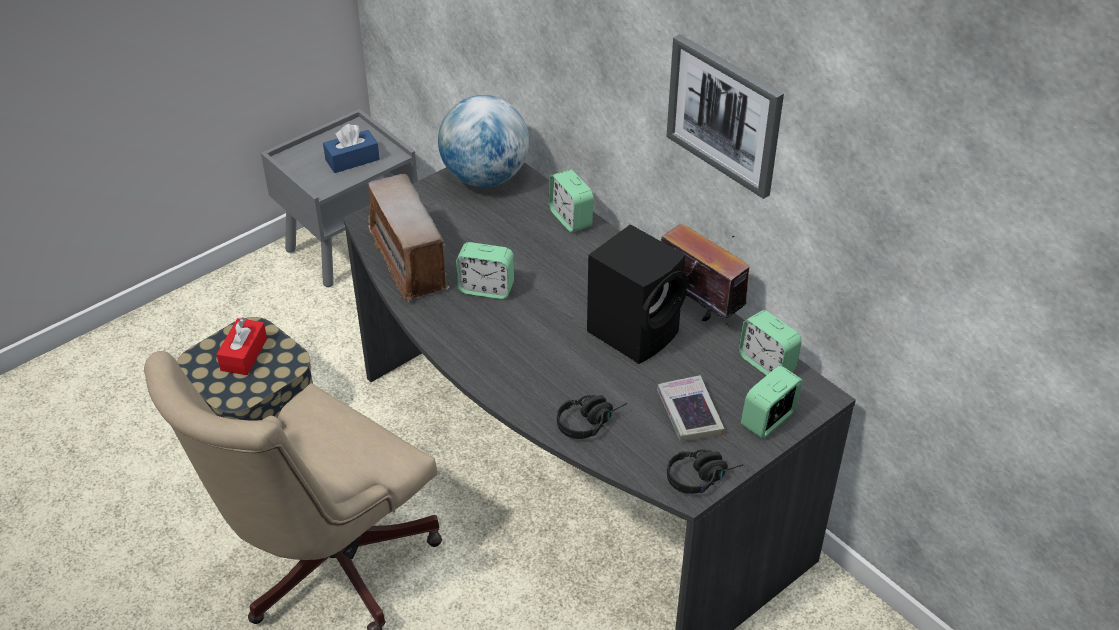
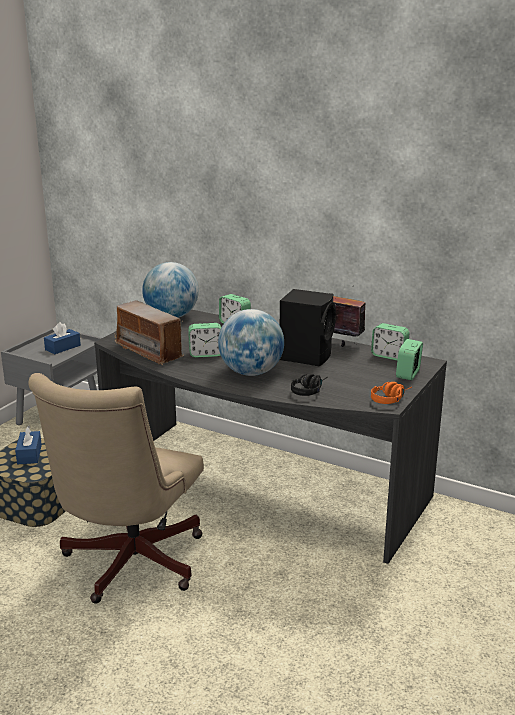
camera: 20 degrees left, 20 degrees down
red tissue box [216,317,267,375] -> blue tissue box [15,426,42,464]
book [657,375,724,441] -> none
picture [667,34,784,199] -> none
black headphones [667,449,743,494] -> orange headphones [371,382,412,404]
none -> globe [218,309,284,376]

